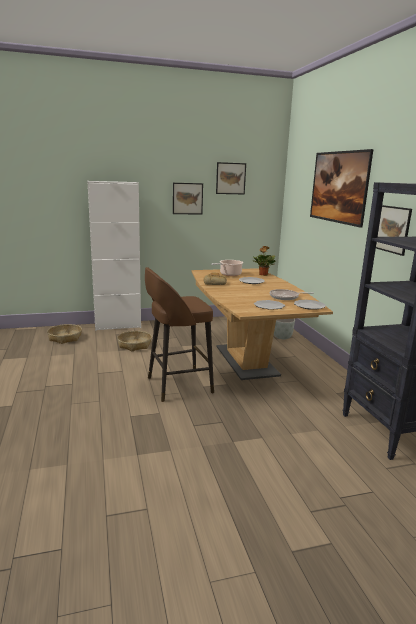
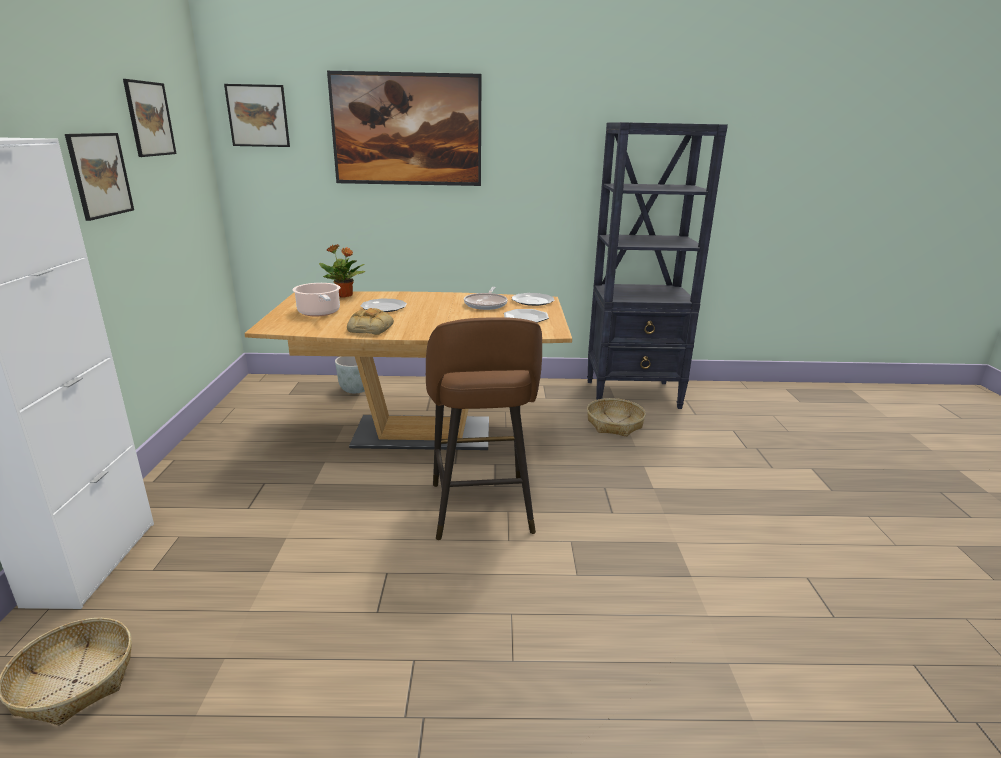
camera: 75 degrees left, 5 degrees up
basket [117,331,152,351] -> basket moved to [587,398,646,437]
picture [376,205,412,256] -> picture moved to [224,84,290,147]

